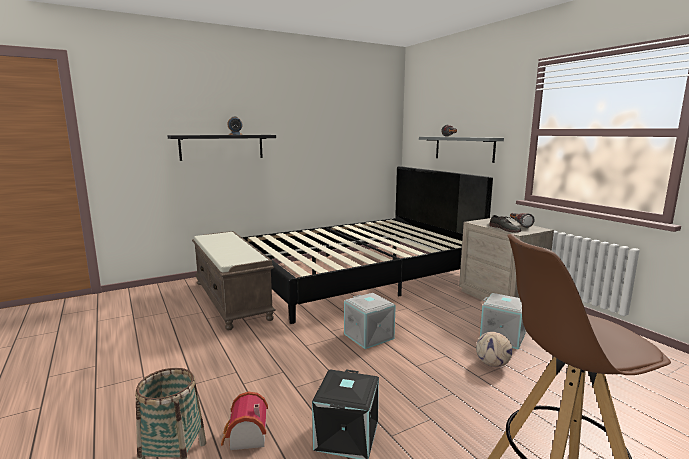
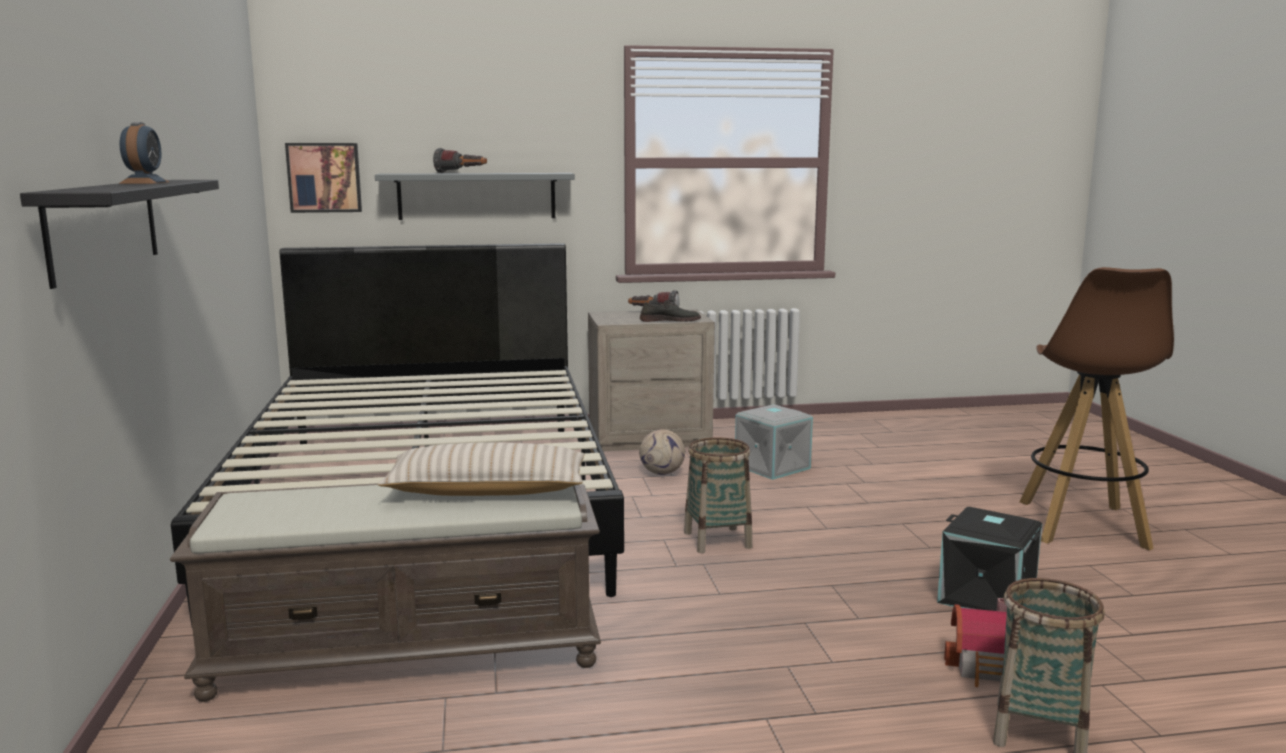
camera: 70 degrees left, 0 degrees up
grey storage box [344,293,396,349] -> basket [684,437,752,553]
football [476,332,513,367] -> football moved to [639,429,685,475]
none -> picture [285,143,362,213]
none -> beige pillow [377,442,585,496]

